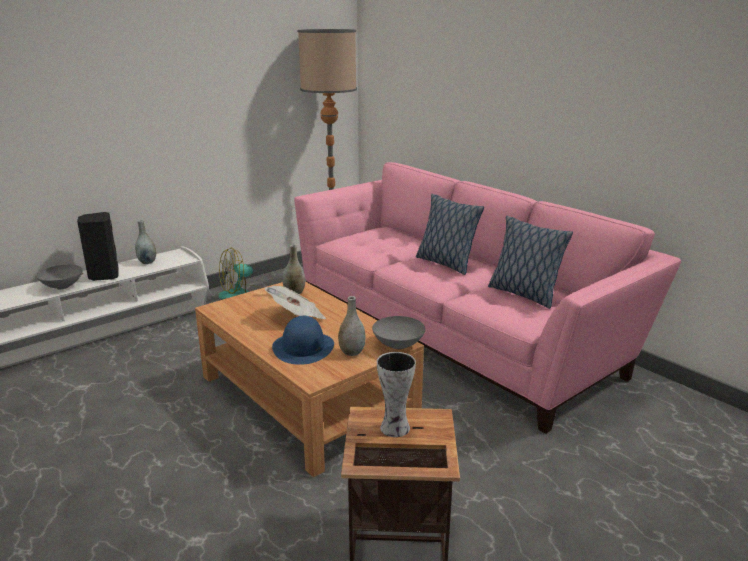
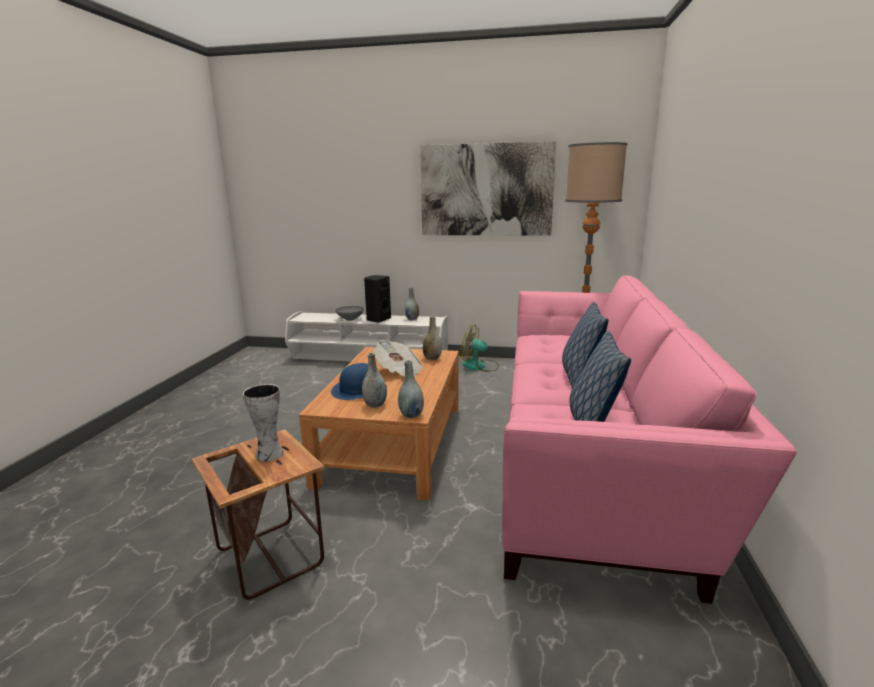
camera: 50 degrees right, 5 degrees down
grey bowl [372,316,425,349] -> grey vase [398,360,424,418]
none -> picture [420,141,556,236]

